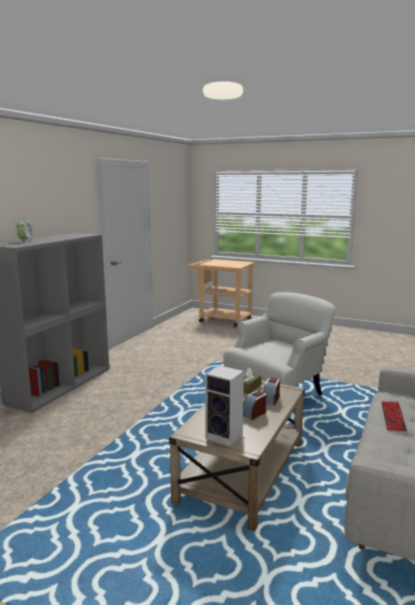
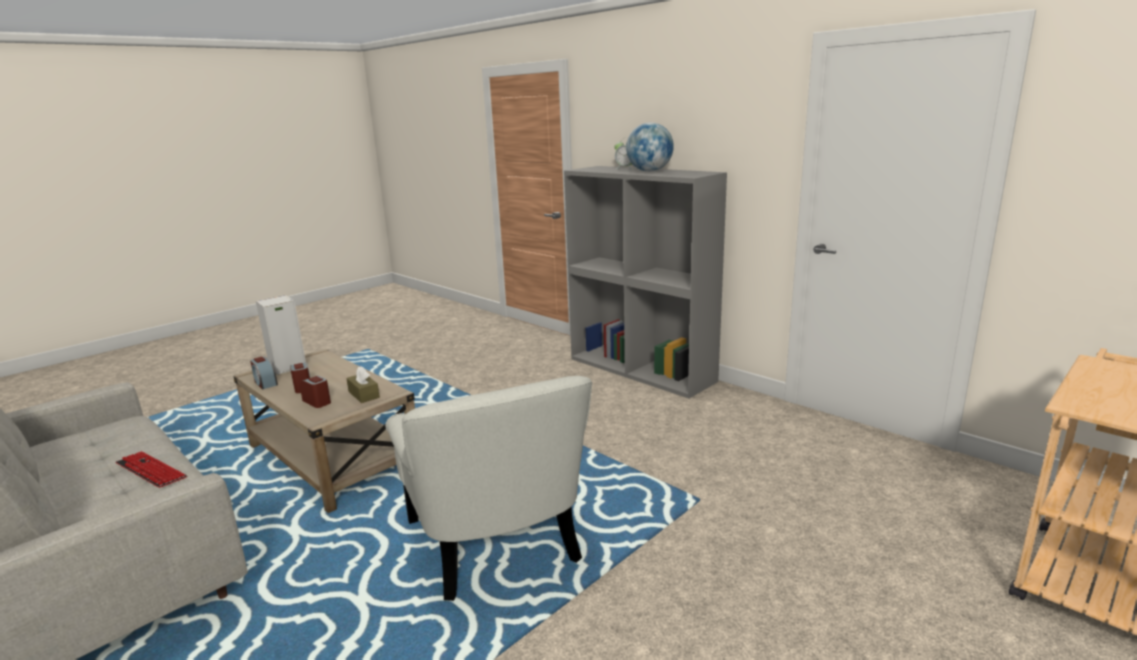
camera: 110 degrees right, 5 degrees up
none -> alarm clock [250,357,278,390]
none -> globe [626,122,674,172]

